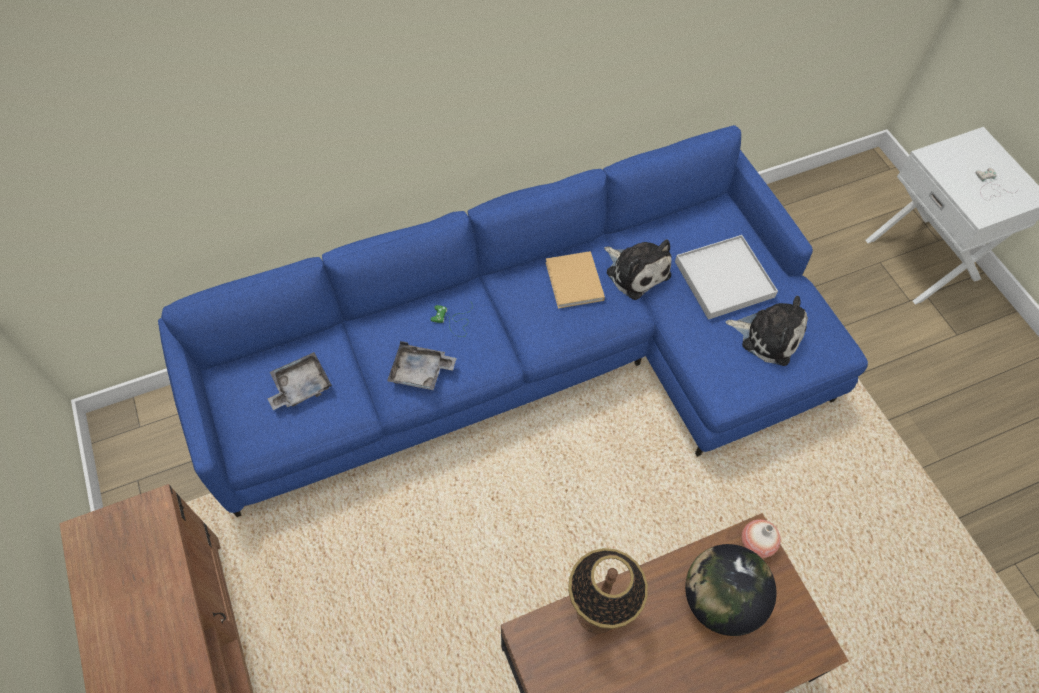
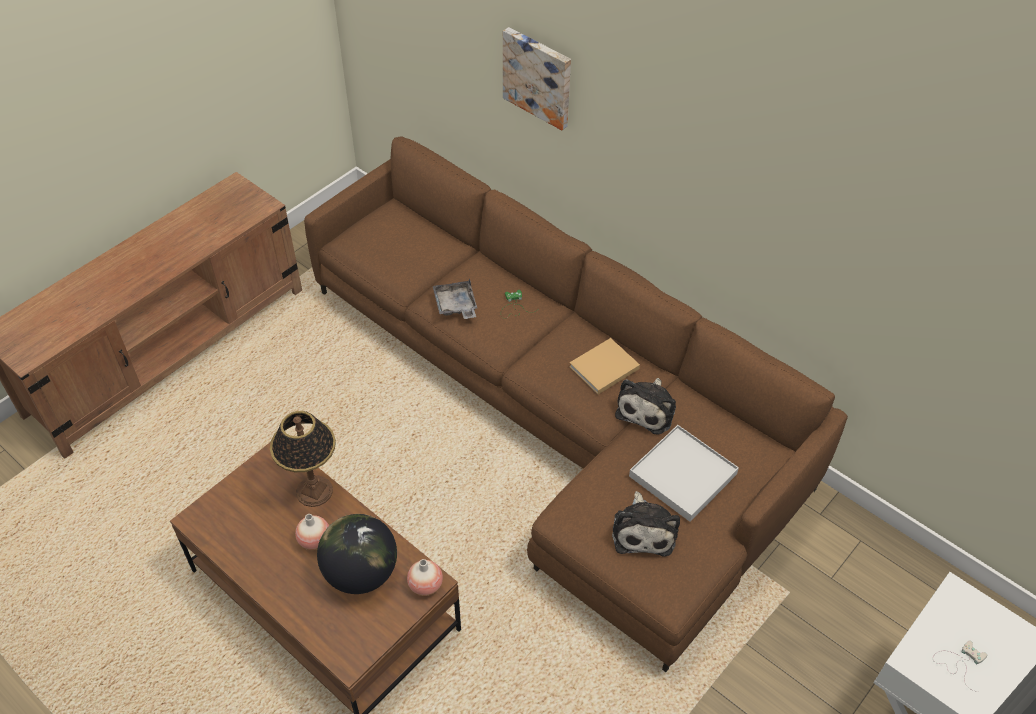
camera: 65 degrees right, 10 degrees down
blue sofa [158,125,868,517] -> brown sofa [304,137,848,672]
grey tray [267,352,332,410] -> none
none -> vase [295,514,329,550]
none -> picture [503,27,571,130]

